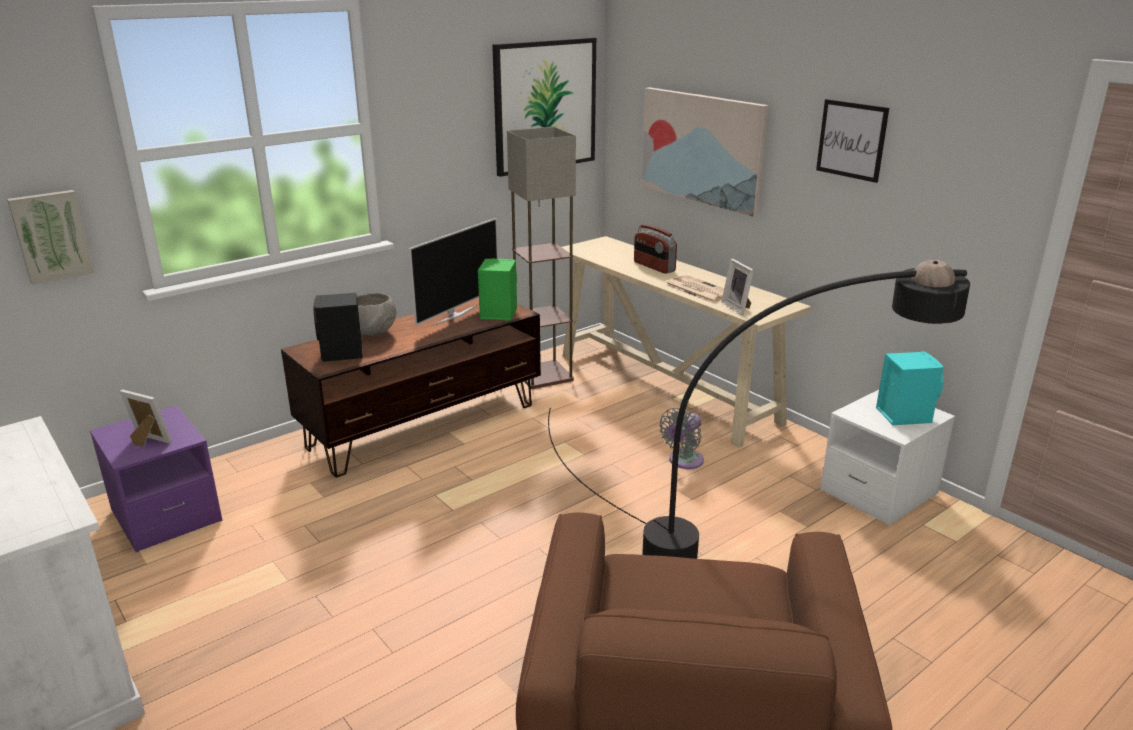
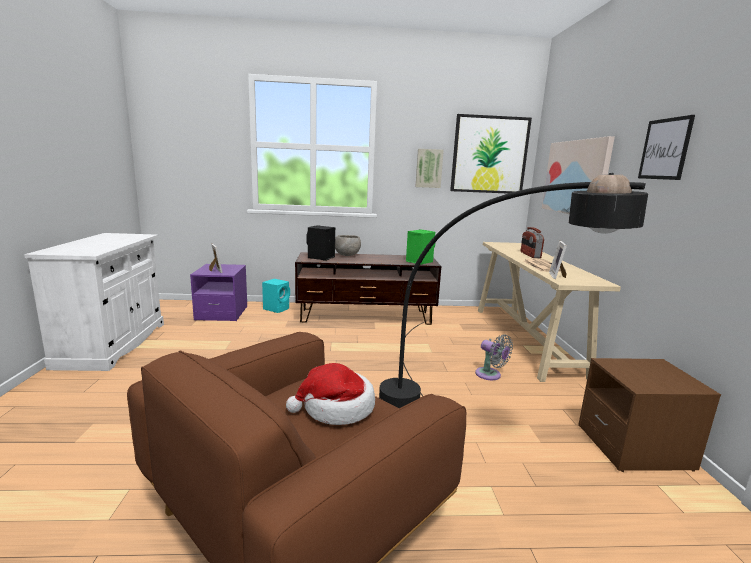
camera: 35 degrees right, 10 degrees down
picture [7,190,95,285] -> picture moved to [416,149,444,188]
television [409,218,498,325] -> none
floor lamp [507,127,576,389] -> none
grey fan [659,408,704,469] -> grey fan turned 120 degrees counterclockwise [475,334,513,380]
white nightstand [820,390,955,525] -> brown nightstand [578,358,721,472]
turquoise speaker [876,351,944,425] -> turquoise speaker moved to [262,279,290,313]
none -> hat [286,363,375,425]

